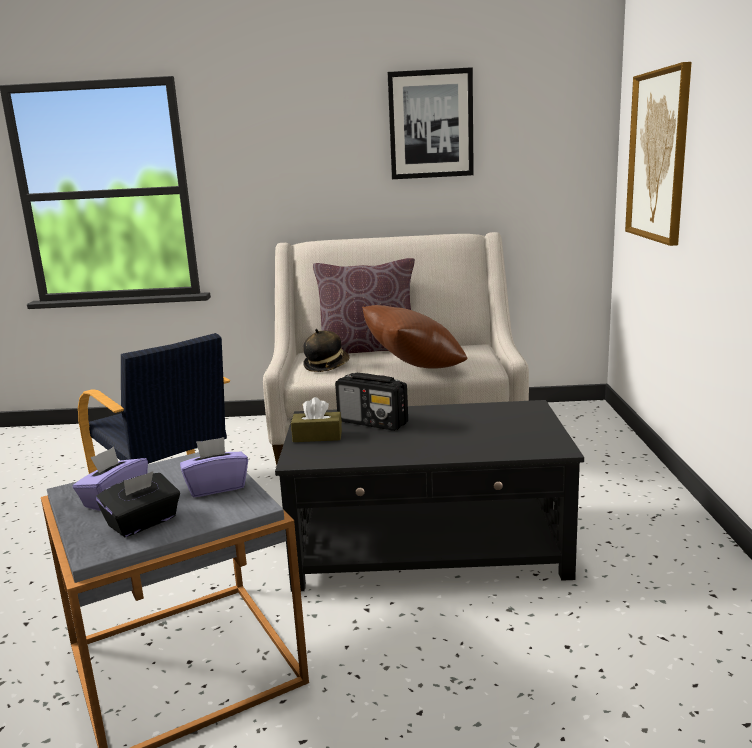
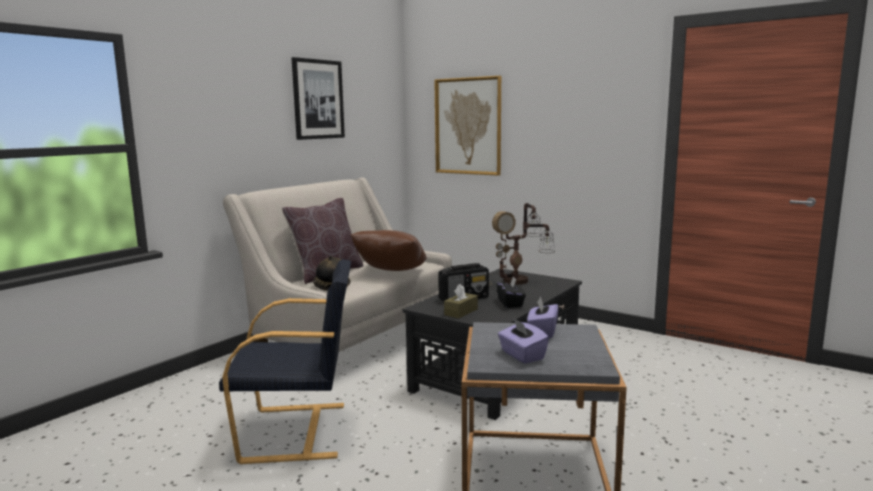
camera: 55 degrees left, 5 degrees down
black tissue box [96,471,180,537] -> black tissue box moved to [497,277,526,308]
none -> table lamp [489,203,555,286]

